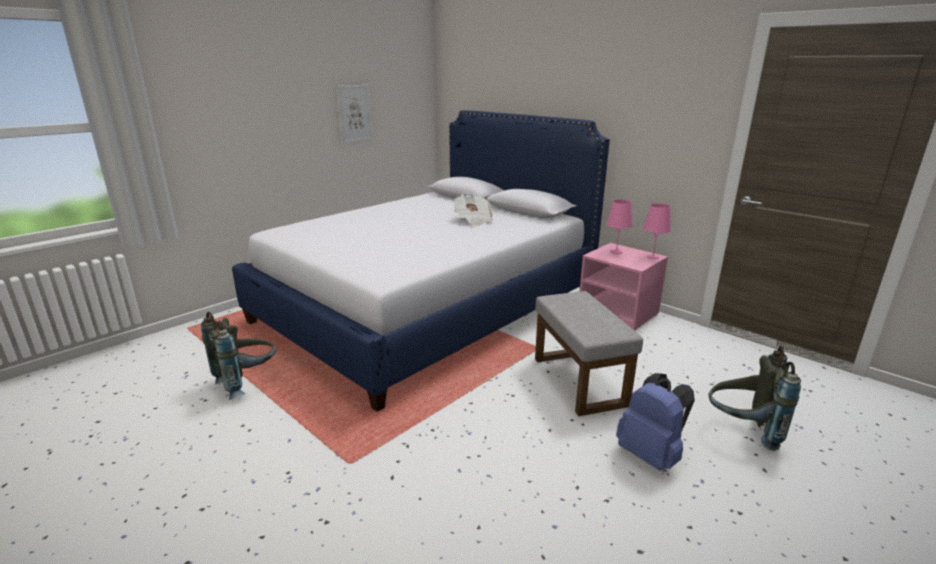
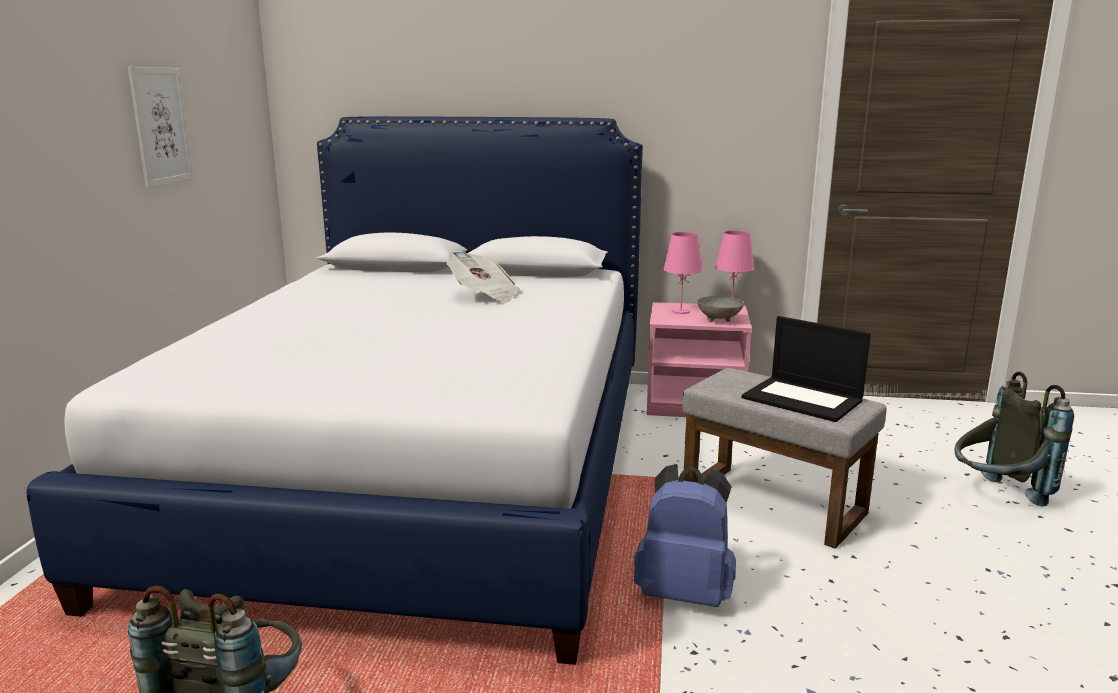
camera: 35 degrees left, 5 degrees down
blue backpack [616,373,695,471] -> blue backpack moved to [634,464,736,607]
none -> grey bowl [697,296,744,322]
none -> laptop [742,316,871,422]

